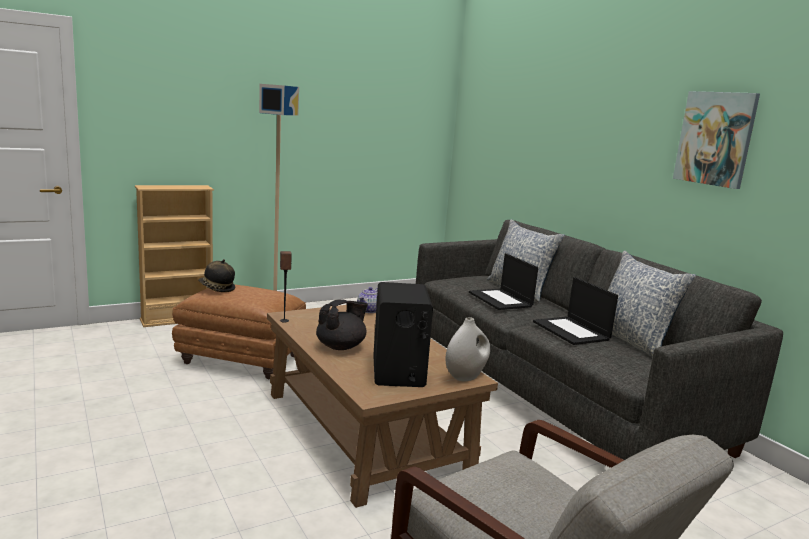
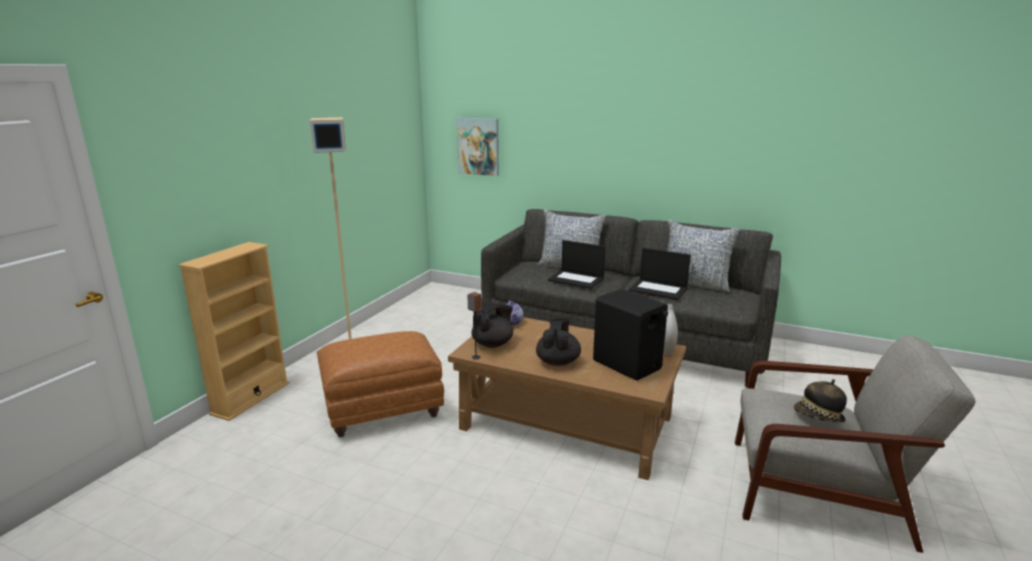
camera: 35 degrees left, 5 degrees up
hat [198,259,235,292] -> hat moved to [794,379,847,423]
picture [673,91,760,189] -> picture moved to [457,117,499,176]
none -> black teapot [472,305,513,348]

